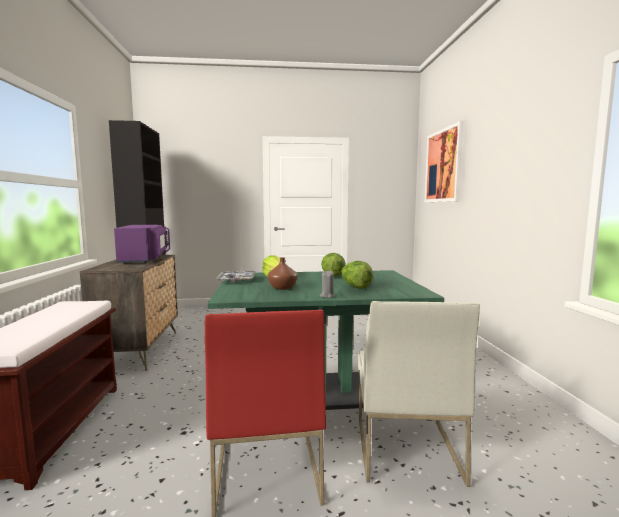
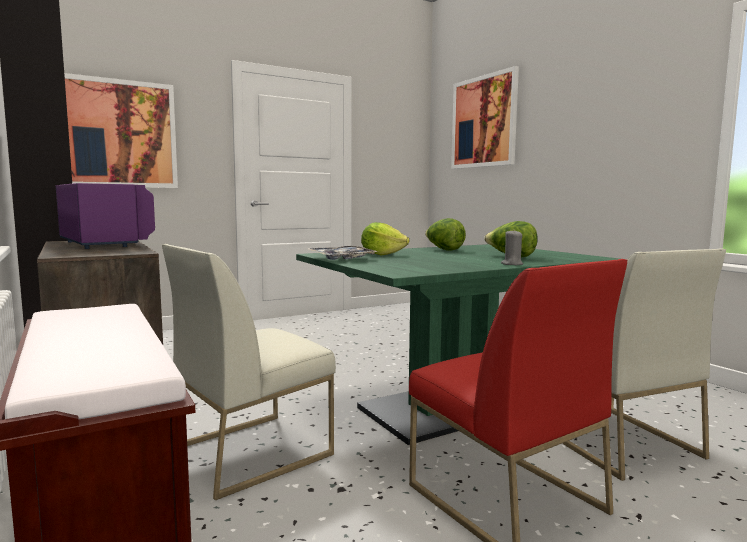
camera: 25 degrees left, 0 degrees up
brown vase [268,257,297,290] -> none
none -> picture [64,73,178,188]
none -> white chair [162,244,336,500]

